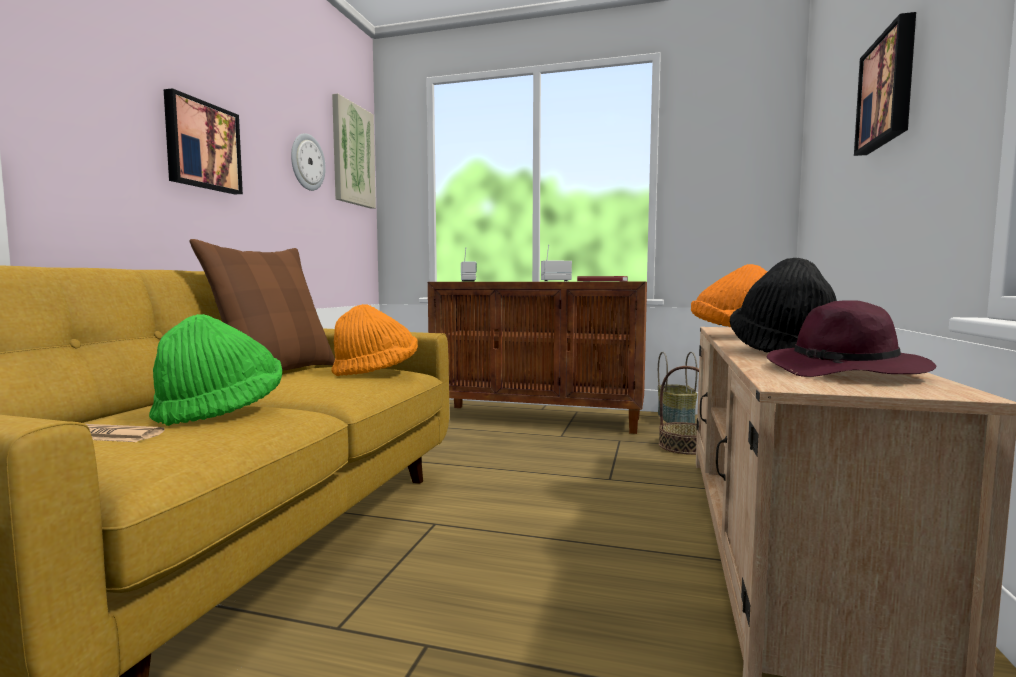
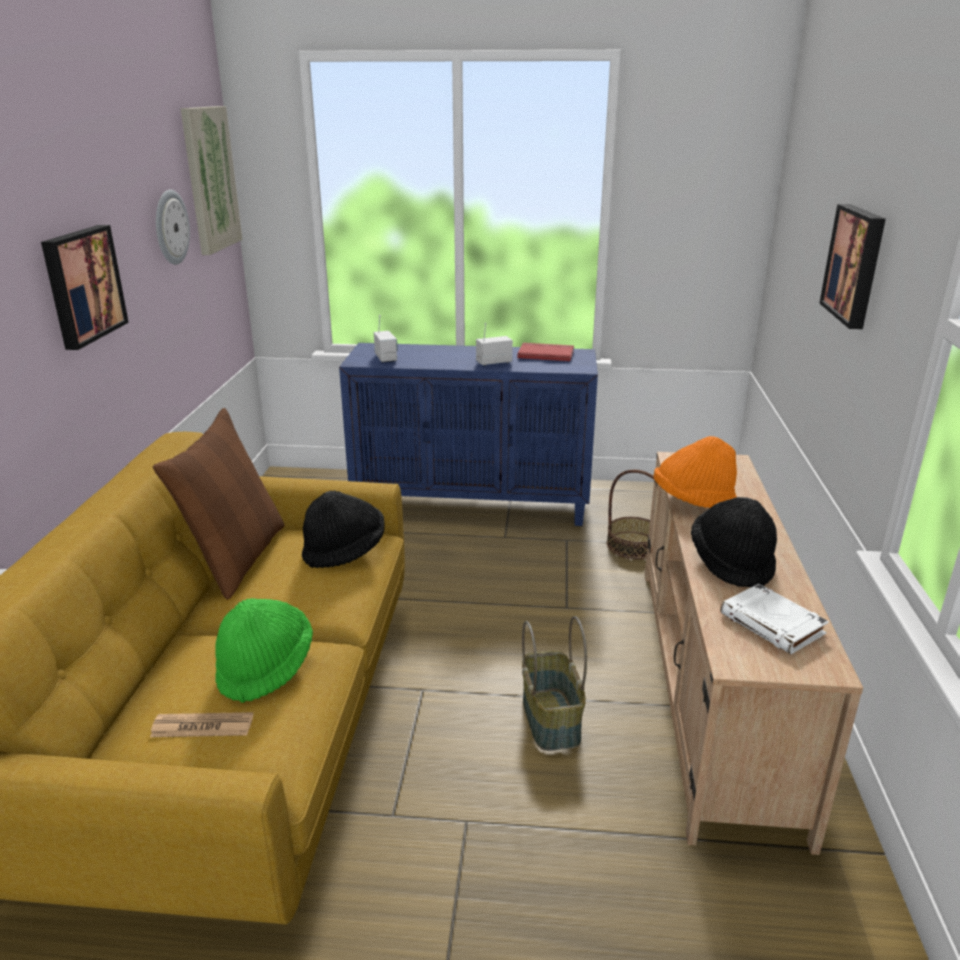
camera: 10 degrees left, 20 degrees up
orange hat [331,304,418,376] -> black hat [302,490,385,568]
brown cabinet [428,282,647,434] -> blue cabinet [339,343,598,526]
basket [658,352,697,423] -> basket moved to [522,616,587,751]
purple hat [766,300,936,377] -> white book [720,584,829,654]

